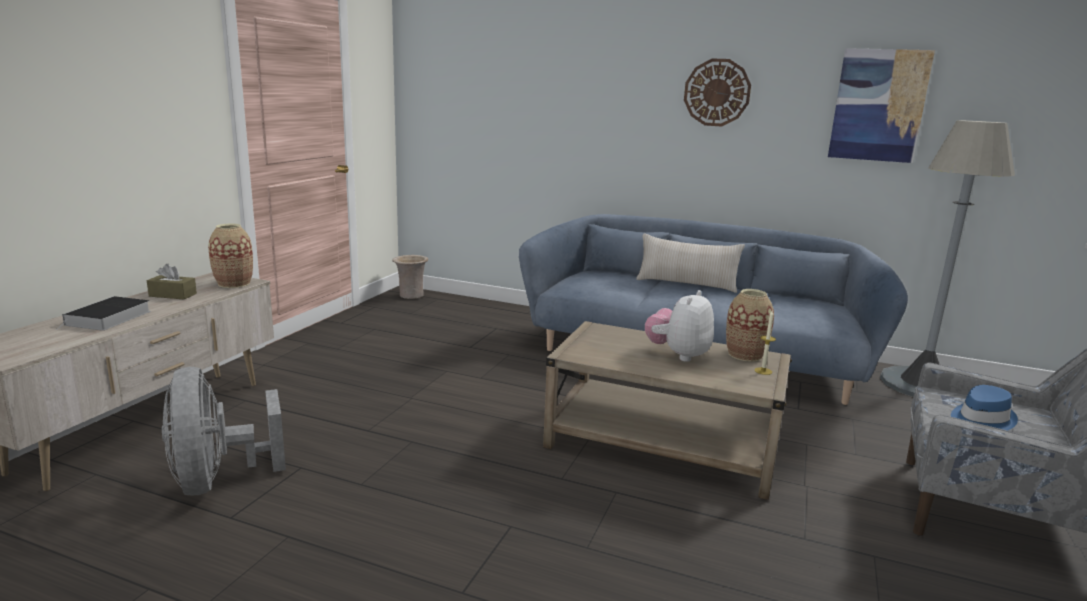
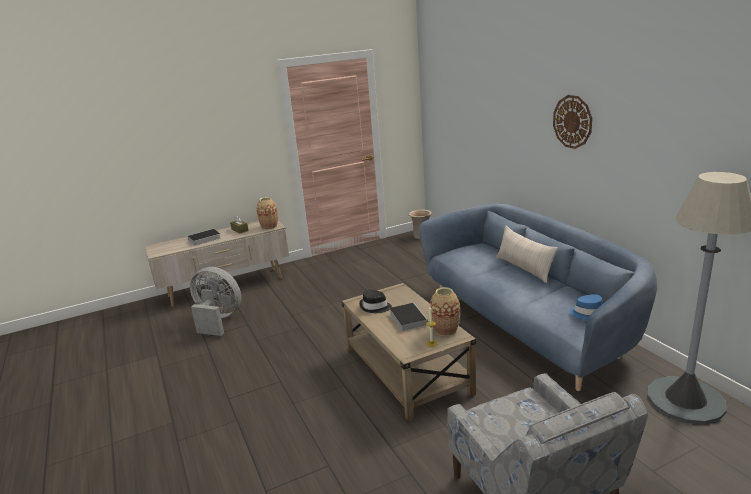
camera: 45 degrees right, 5 degrees up
grey fan [162,367,286,496] -> grey fan turned 90 degrees clockwise [190,267,241,336]
plush toy [645,290,714,362] -> book [389,303,428,331]
picture [828,48,935,163] -> none
blue hat [951,385,1018,431] -> blue hat moved to [569,294,603,320]
none -> black hat [359,289,392,313]

